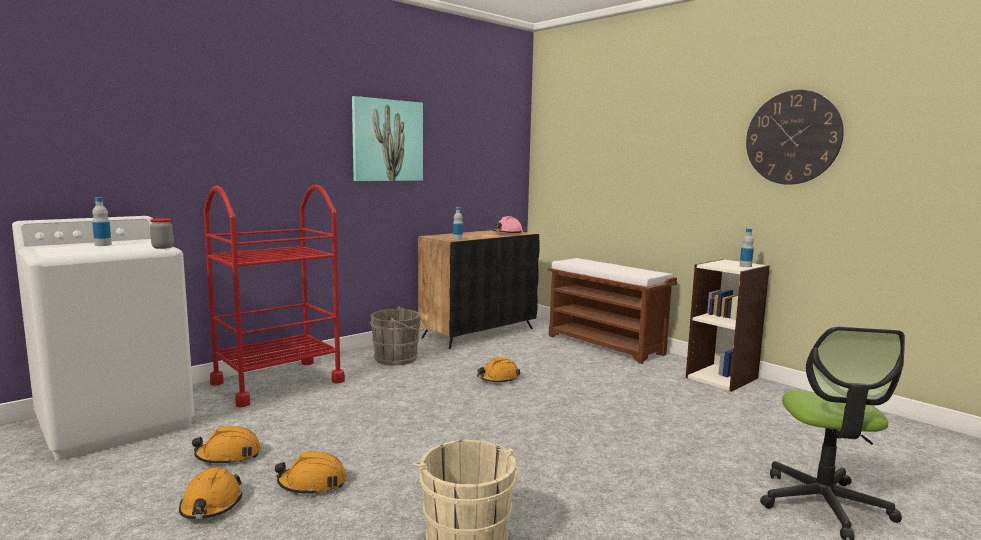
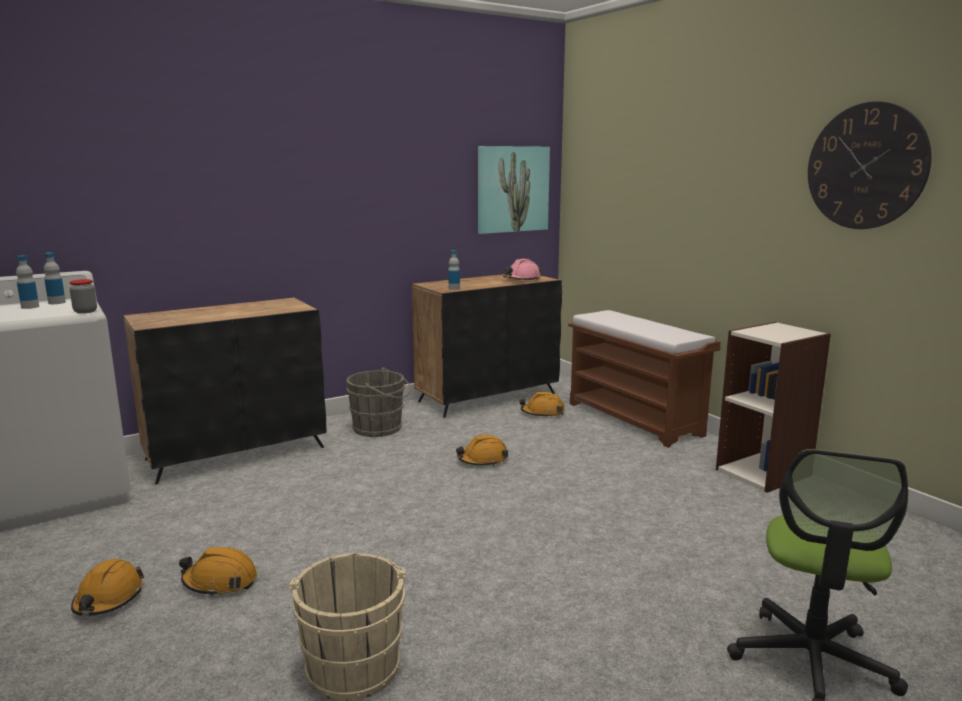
camera: 10 degrees right, 5 degrees up
orange hard hat [192,426,261,465] -> orange hard hat moved to [519,392,565,418]
red cart [204,185,345,408] -> black cabinet [124,298,326,484]
picture [352,96,423,181] -> picture moved to [478,146,550,234]
bottle [740,228,754,267] -> bottle moved to [44,252,66,304]

